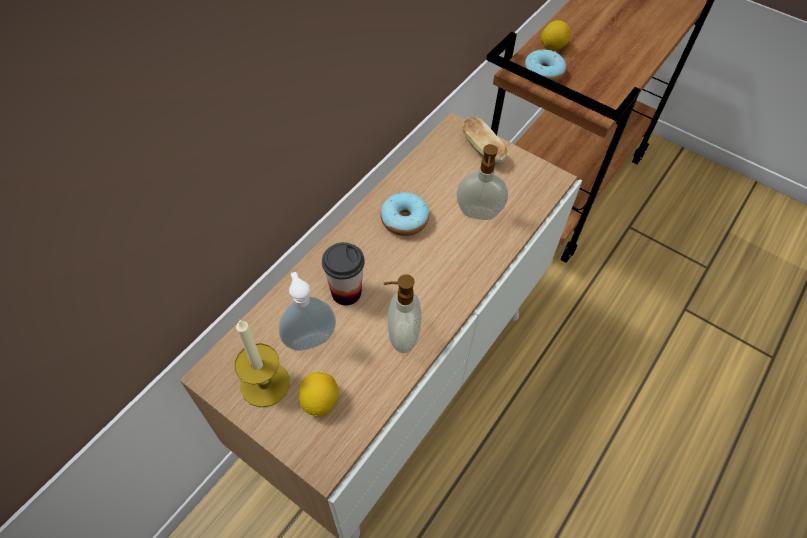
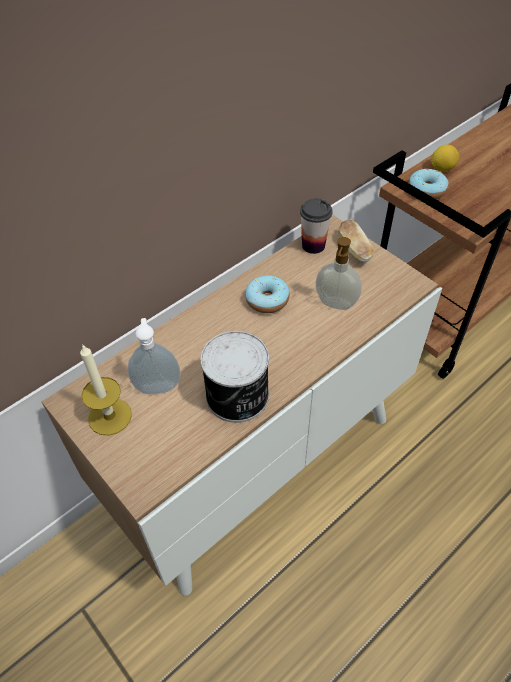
camera: 15 degrees right, 5 degrees down
lemon [299,372,339,417] -> none
cup [322,242,365,305] -> cup moved to [300,198,333,254]
soap dispenser [384,274,421,353] -> can [200,331,269,423]

